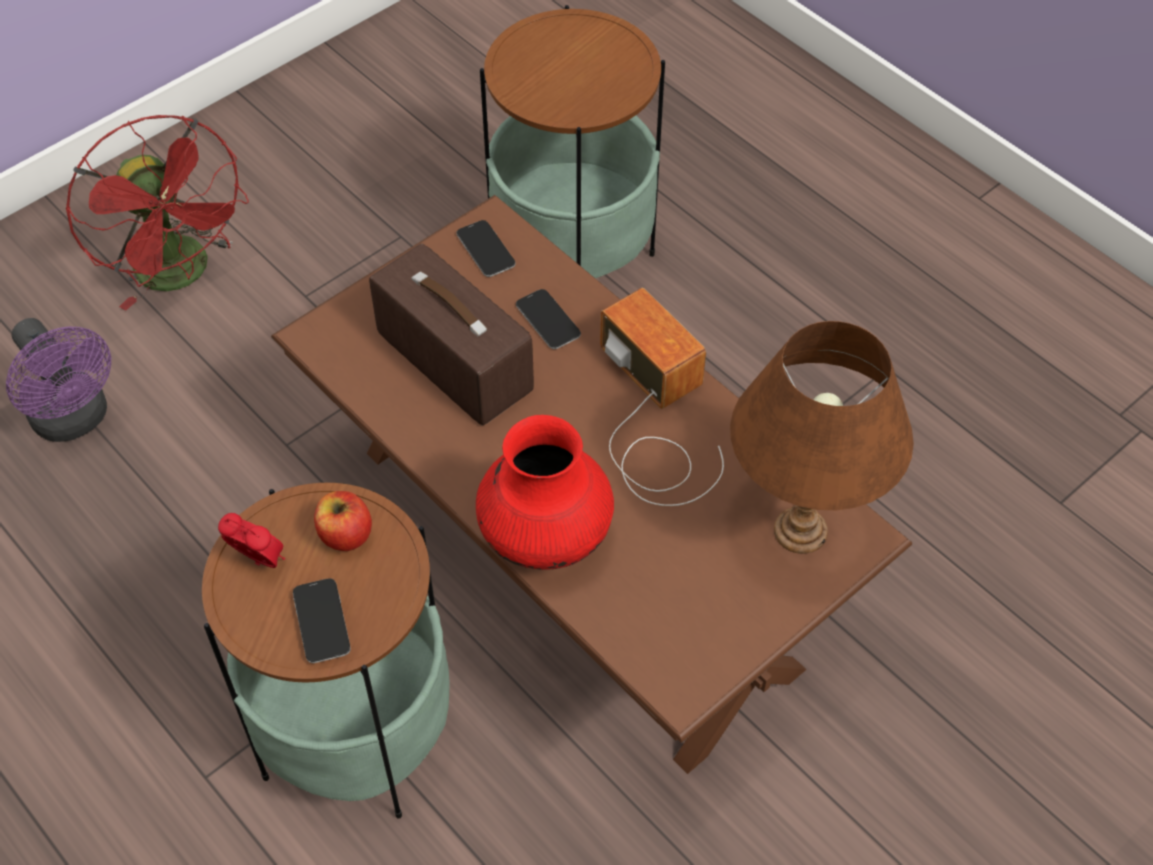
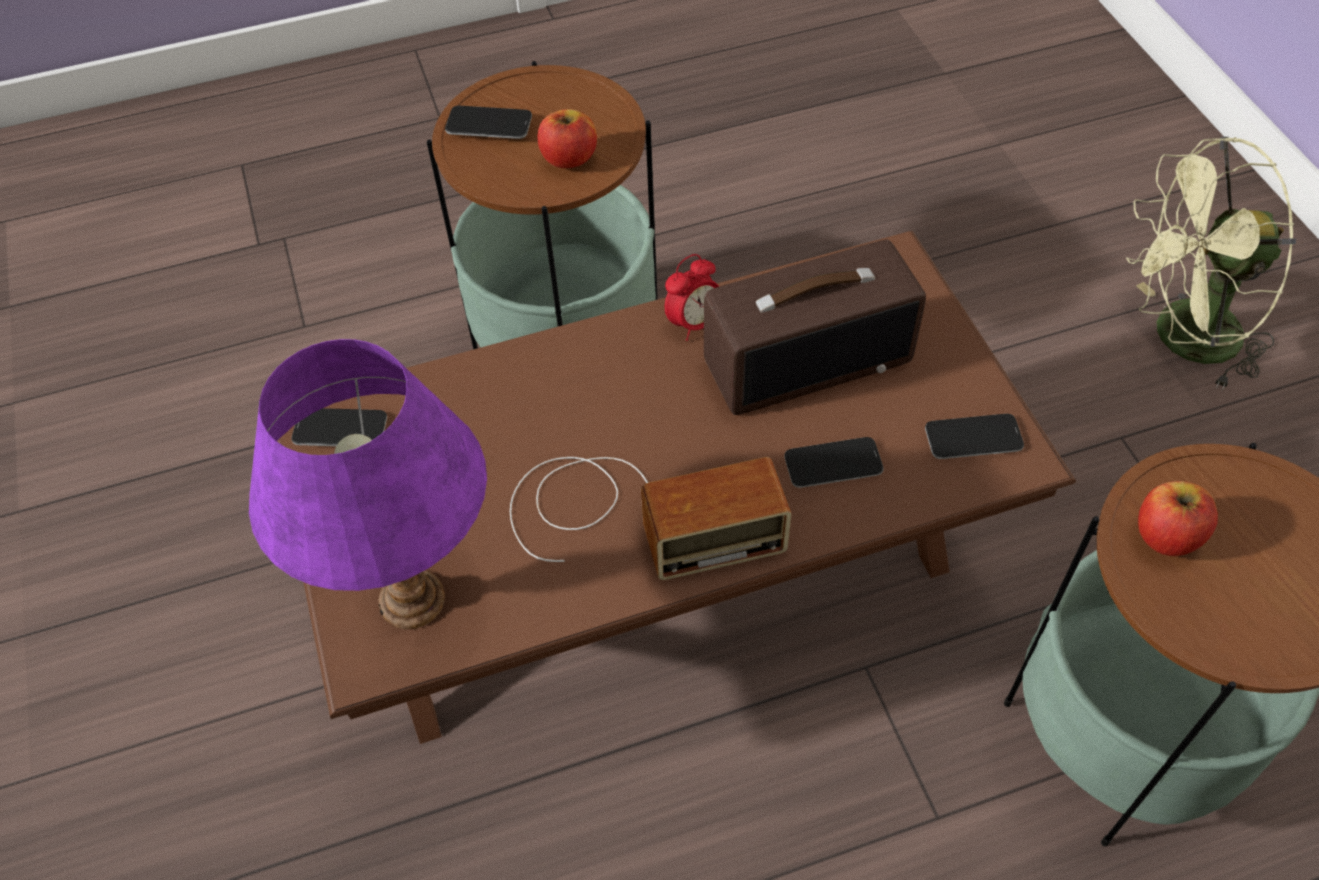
camera: 115 degrees right, 0 degrees up
purple fan [6,318,111,442] -> none
red fan [65,115,249,311] -> green fan [1126,137,1296,391]
alarm clock [218,513,285,568] -> alarm clock moved to [665,254,719,341]
red vase [476,415,614,570] -> none
brown table lamp [730,321,914,554] -> purple table lamp [249,339,487,629]
none -> phone [291,408,387,446]
none -> apple [1138,481,1218,556]

